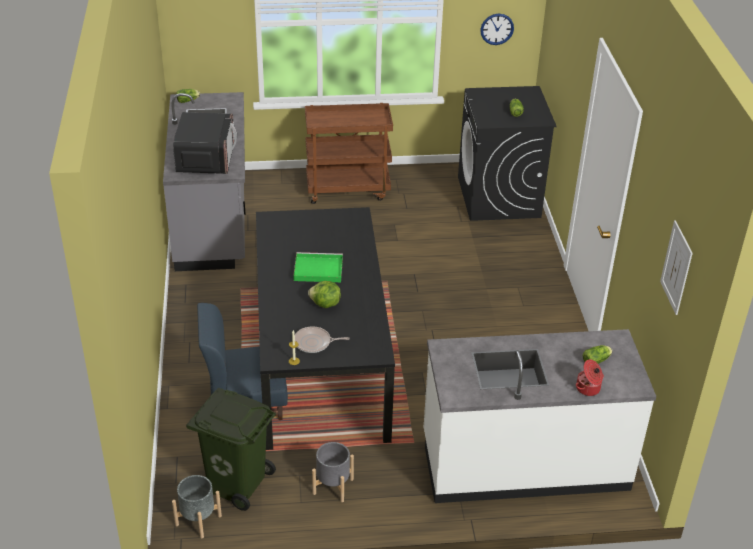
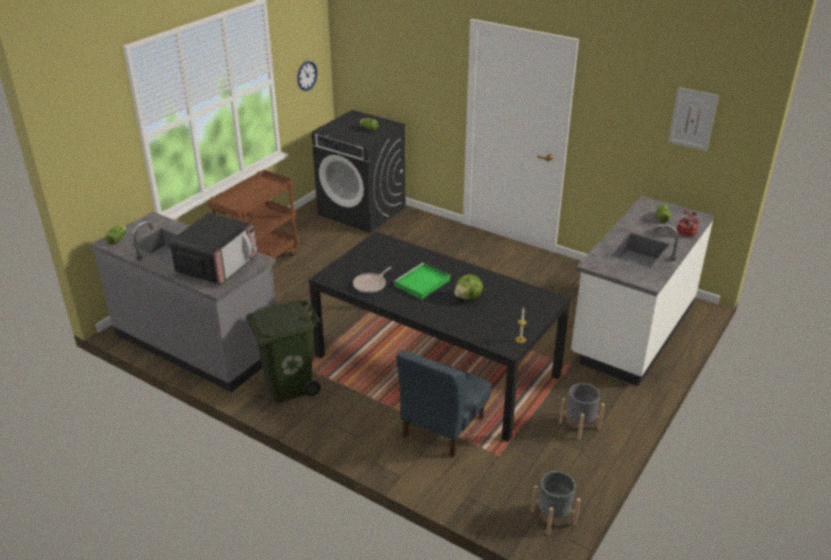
camera: 50 degrees left, 5 degrees down
microwave [173,112,237,174] -> microwave turned 75 degrees clockwise [170,213,258,285]
green trash can [186,388,276,511] -> green trash can moved to [246,300,321,402]
frying pan [295,327,350,353] -> frying pan moved to [353,267,391,293]

